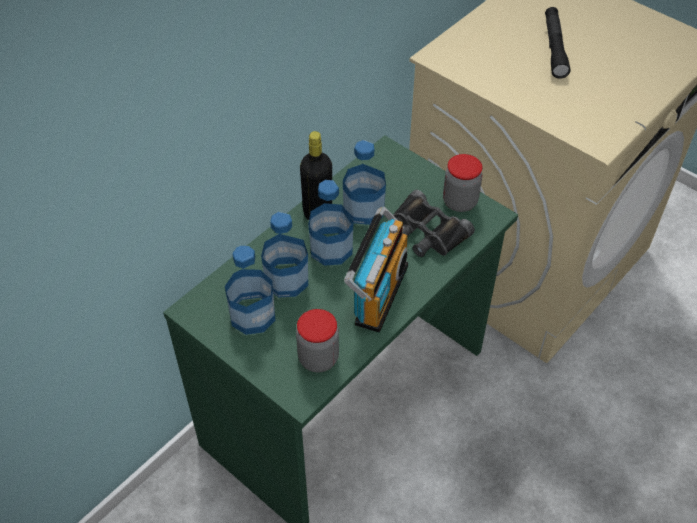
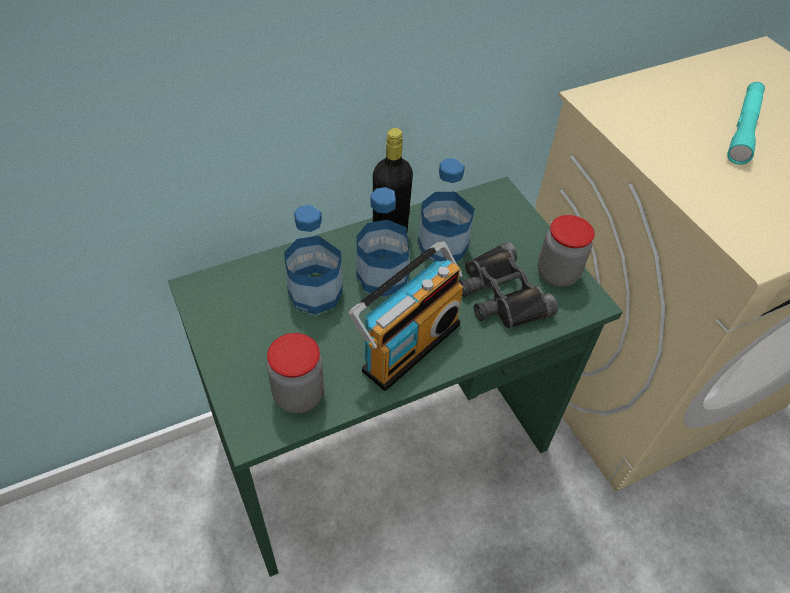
camera: 20 degrees right, 0 degrees up
bottle [225,246,275,335] -> none
black flashlight [545,7,571,79] -> turquoise flashlight [727,82,765,165]

